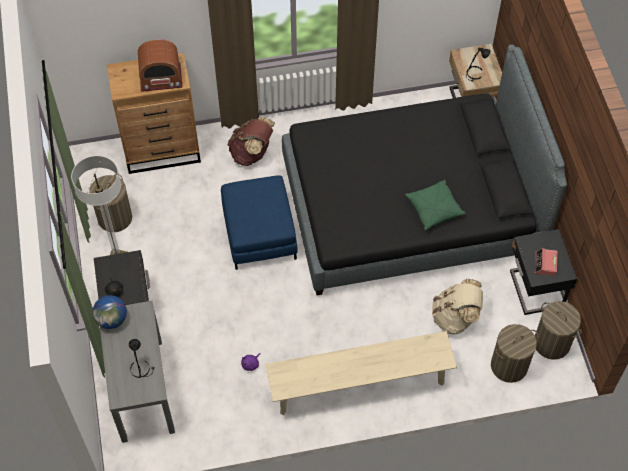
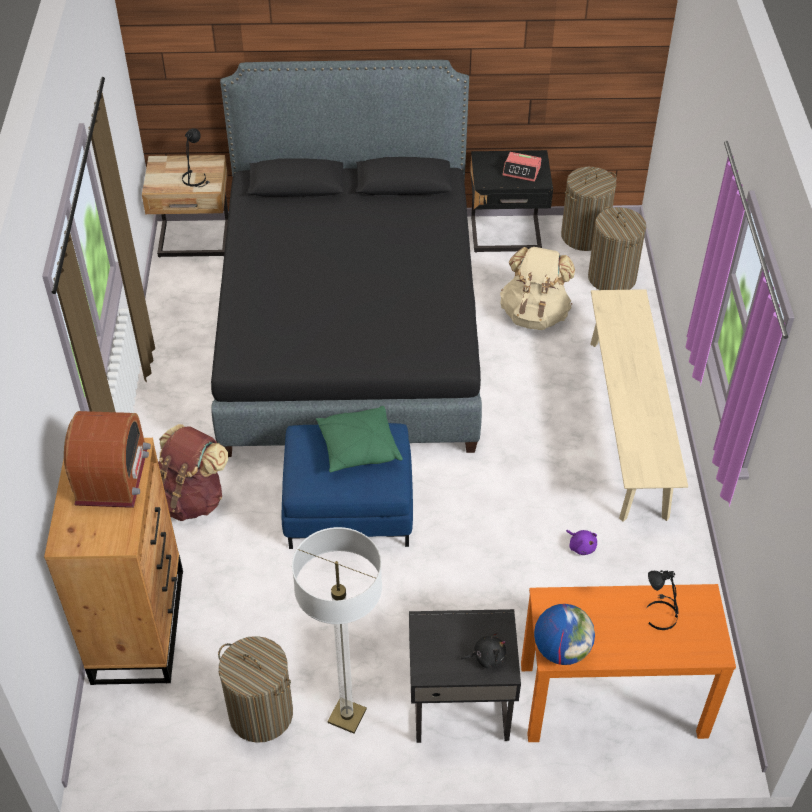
camera: 80 degrees left, 10 degrees down
grey console table [100,301,175,443] -> orange console table [521,584,736,742]
green pillow [405,180,466,230] -> green pillow moved to [316,406,403,472]

